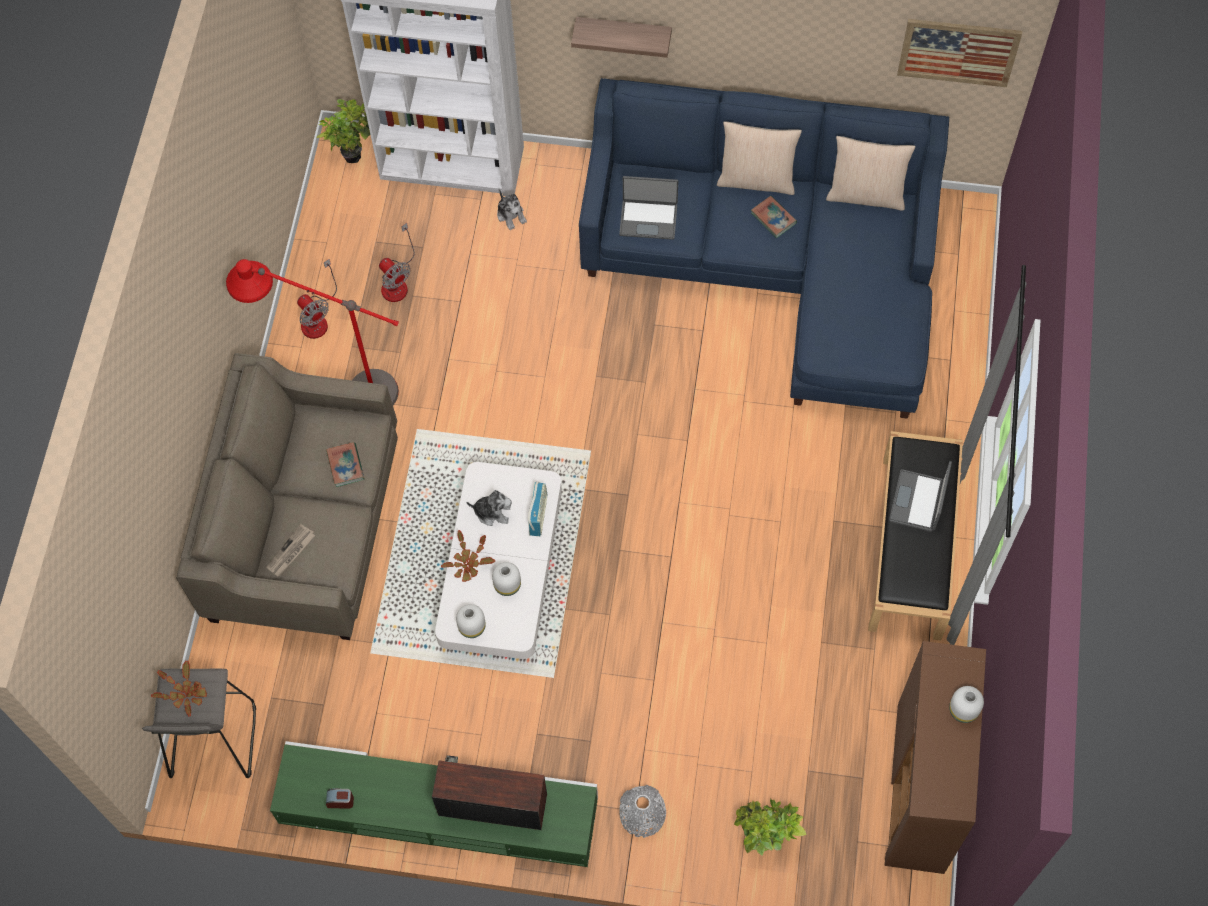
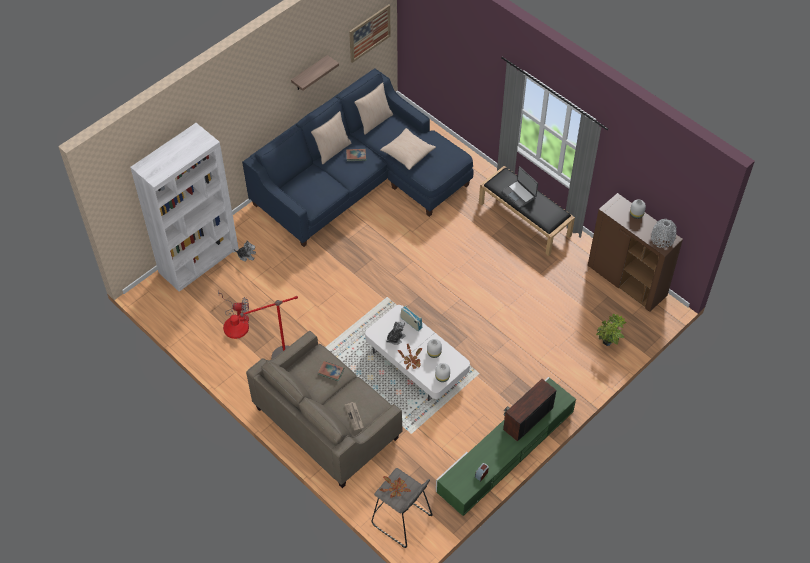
camera: 55 degrees left, 10 degrees down
fan [297,259,337,339] -> none
potted plant [316,99,370,163] -> none
shelf [571,17,672,58] -> shelf moved to [291,55,339,91]
laptop [619,176,678,240] -> none
grey vase [619,785,666,838] -> grey vase moved to [651,219,677,248]
none -> beige pillow [380,128,436,170]

